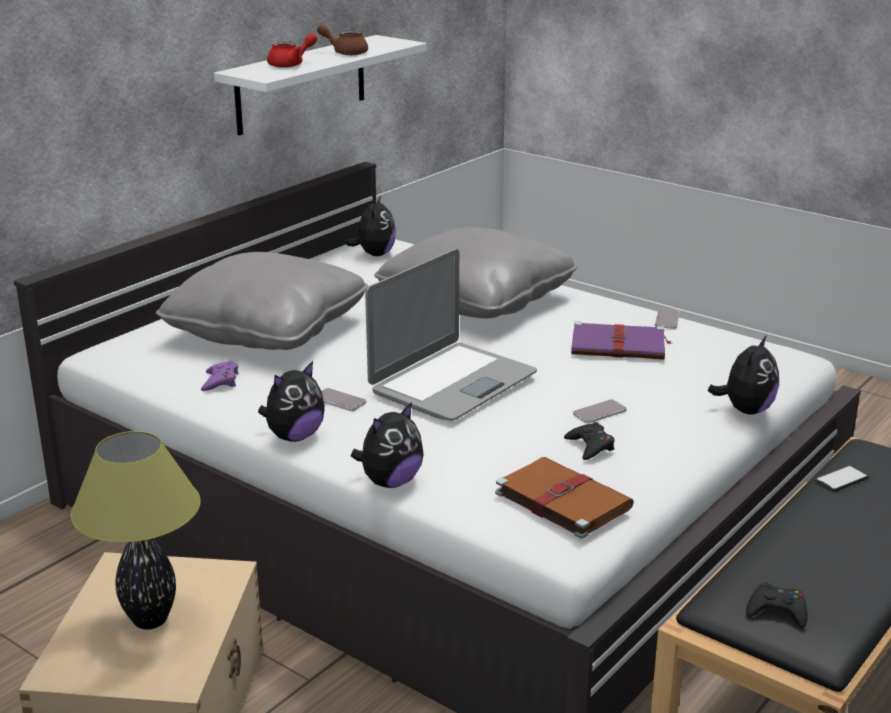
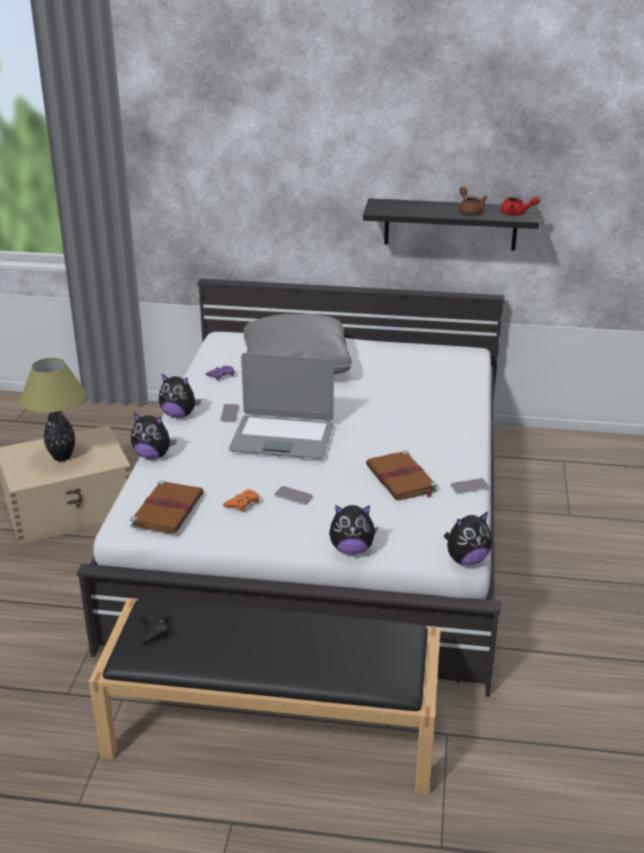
camera: 60 degrees right, 5 degrees up
white shelf [214,35,426,135] -> black shelf [363,198,539,251]
red teapot [267,33,317,68] -> red teapot moved to [500,196,540,216]
plush toy [345,195,396,256] -> plush toy moved to [444,512,492,565]
grey pillow [374,227,577,319] -> none
black game controller [564,422,614,460] -> orange game controller [223,490,259,512]
purple book [571,321,672,360] -> brown book [366,451,437,500]
phone [815,465,869,491] -> none

